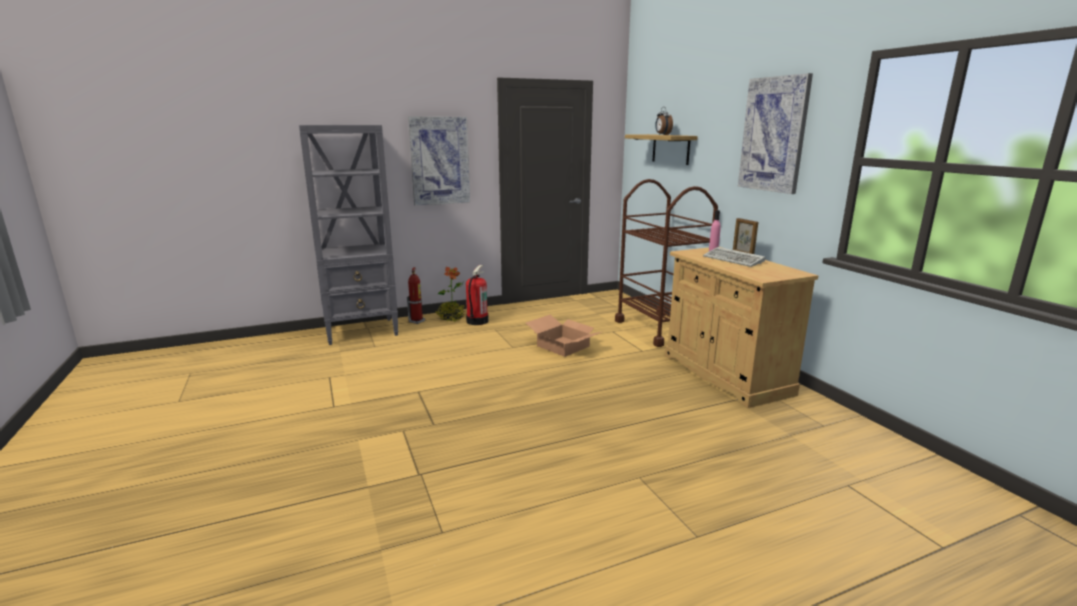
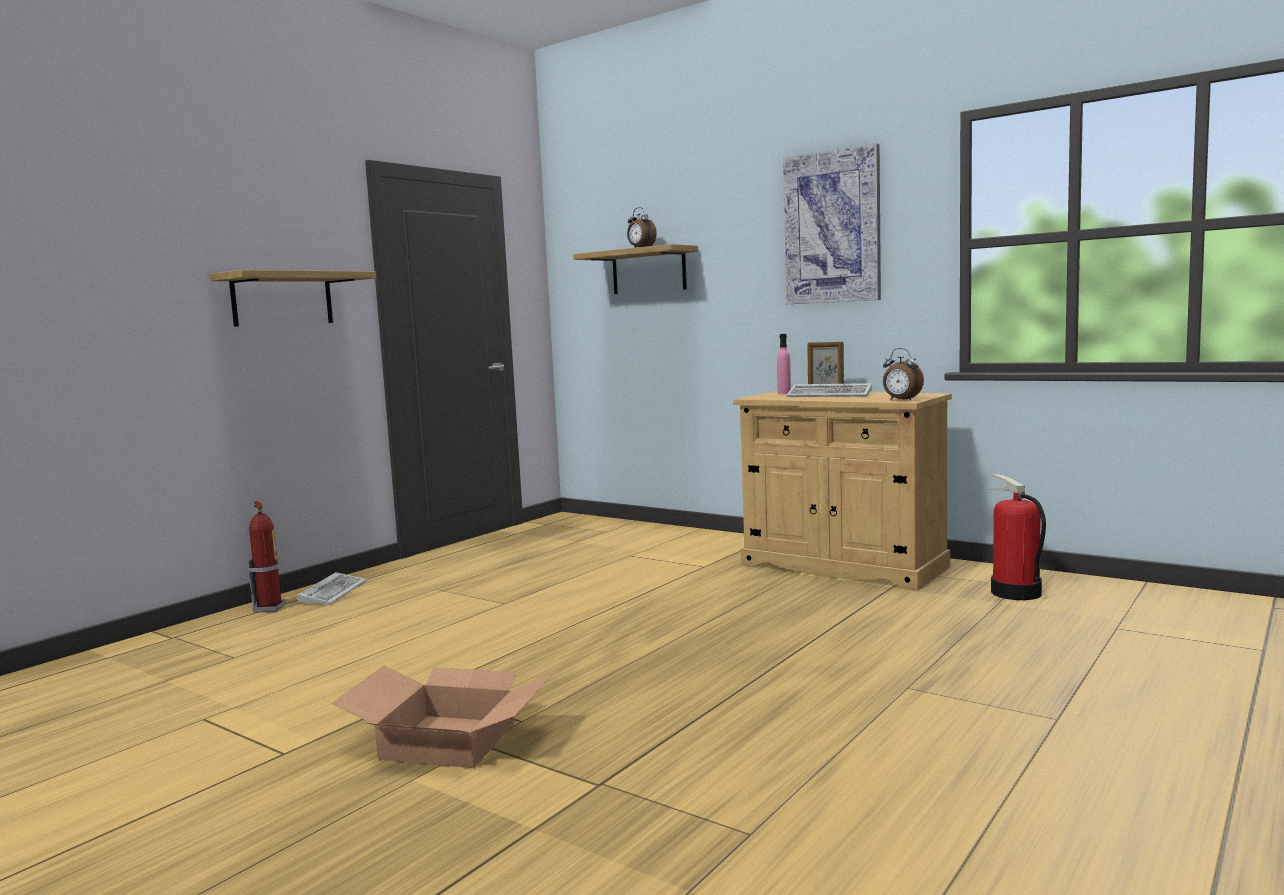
camera: 30 degrees left, 10 degrees down
grey bookcase [299,125,399,345] -> none
picture [408,116,470,206] -> shelf [210,270,376,327]
potted plant [435,267,465,322] -> keyboard [297,572,367,605]
fire extinguisher [466,265,489,325] -> fire extinguisher moved to [989,474,1046,600]
cardboard box [526,314,604,357] -> cardboard box moved to [332,666,552,768]
brown cart [615,179,718,347] -> none
none -> alarm clock [883,348,924,401]

